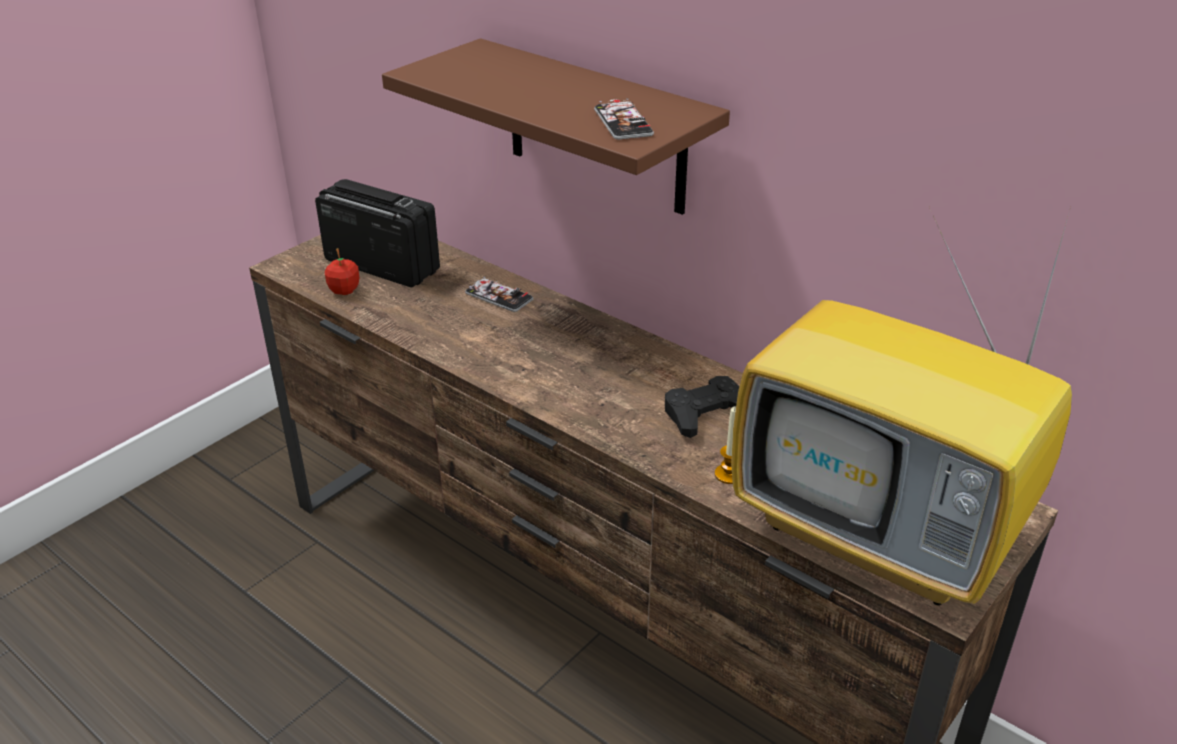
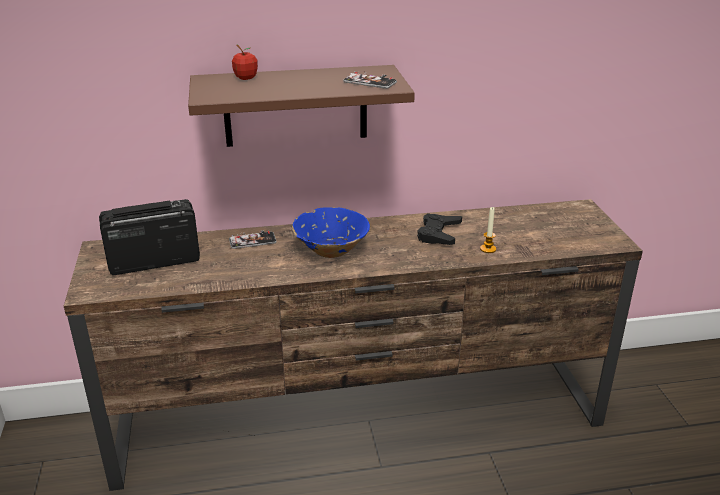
camera: 50 degrees left, 5 degrees down
apple [325,248,359,295] -> apple moved to [232,45,258,80]
television [731,207,1072,606] -> none
none -> blue bowl [292,207,370,258]

